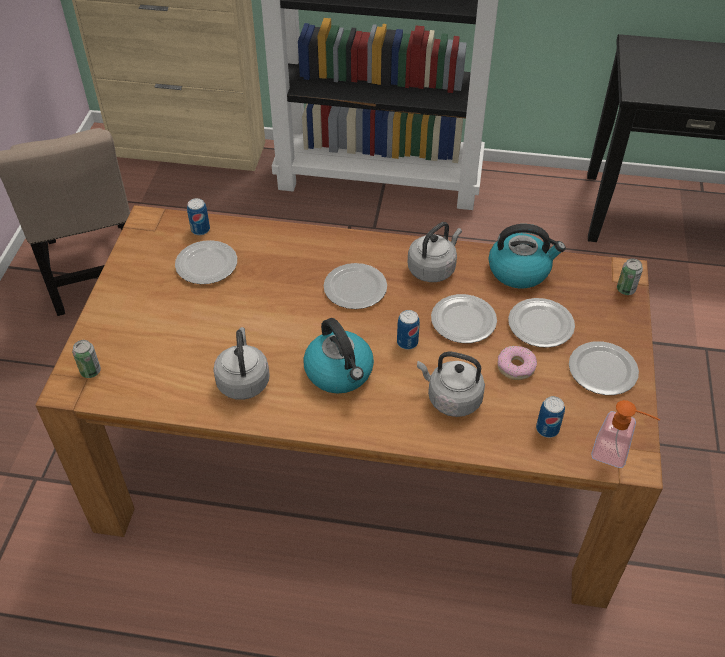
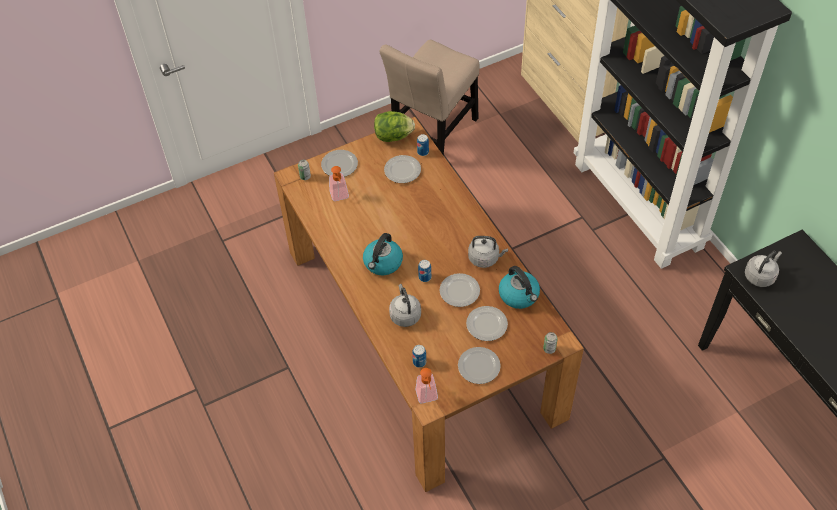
camera: 55 degrees right, 5 degrees up
grey kettle [213,327,270,400] -> grey kettle moved to [745,251,782,287]
plate [324,263,387,309] -> plate moved to [321,150,358,177]
donut [497,346,537,380] -> none
none -> soap dispenser [329,166,349,201]
none -> lettuce [374,111,415,142]

